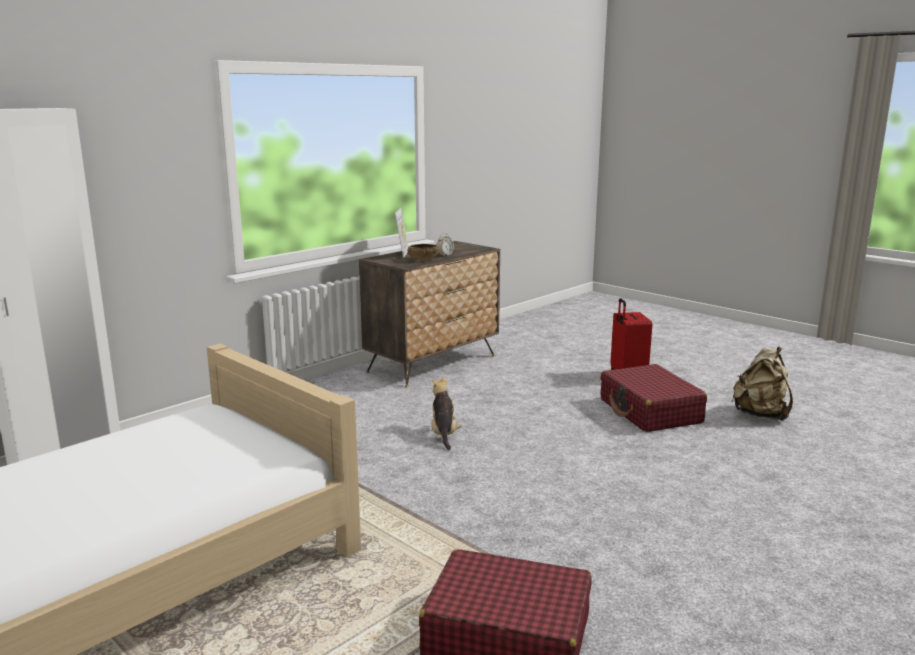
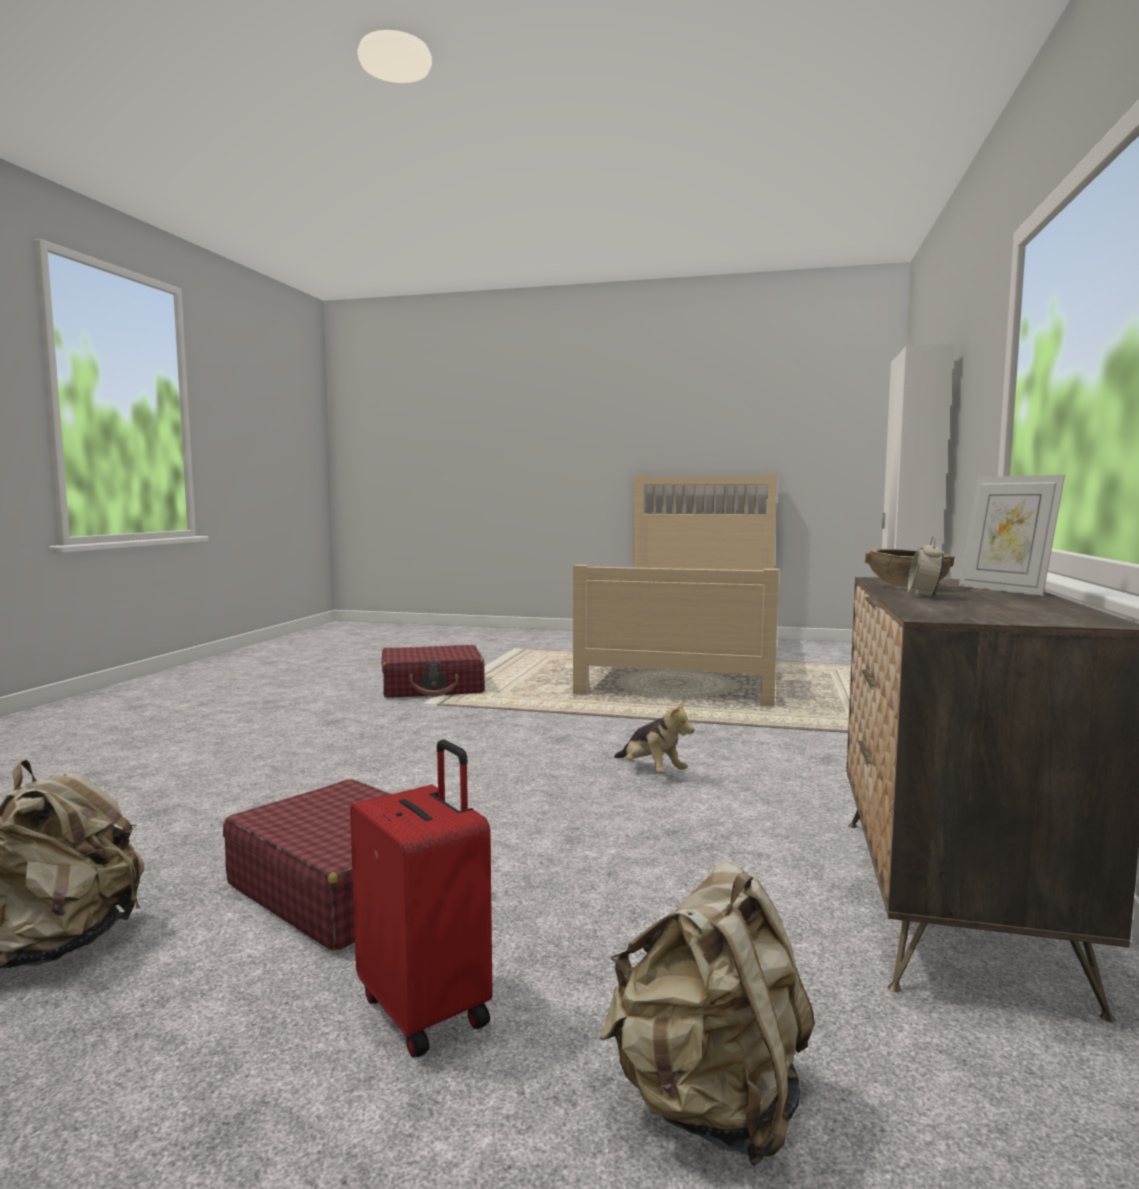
camera: 150 degrees right, 10 degrees down
none -> beige backpack [599,862,815,1166]

